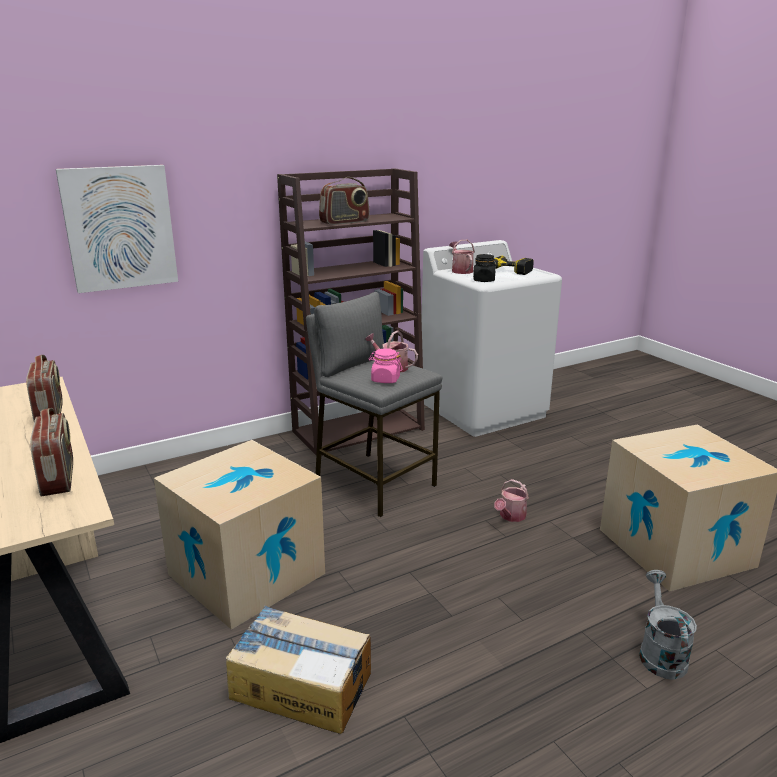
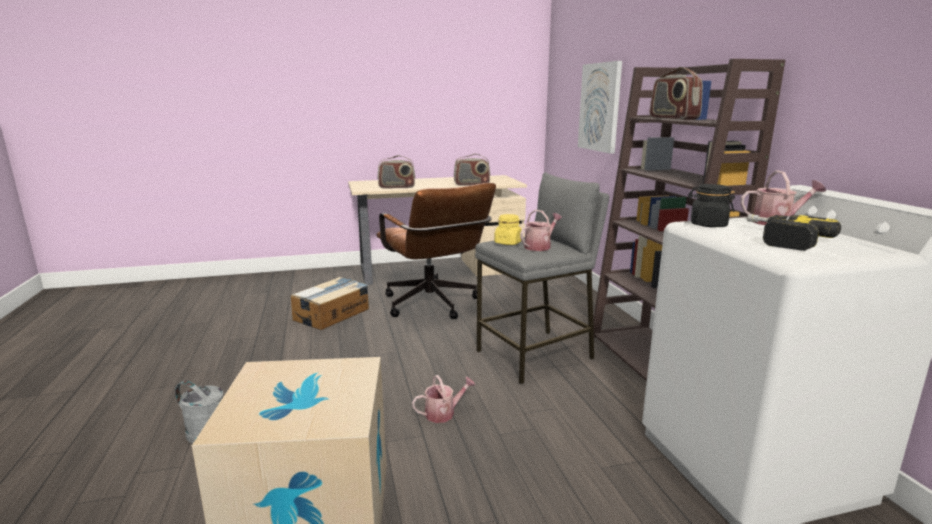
camera: 105 degrees right, 5 degrees down
cardboard box [154,440,325,630] -> brown office chair [376,183,496,319]
pink jar [369,348,402,383] -> yellow jar [494,214,522,245]
watering can [494,479,529,522] -> watering can turned 105 degrees clockwise [412,375,475,423]

